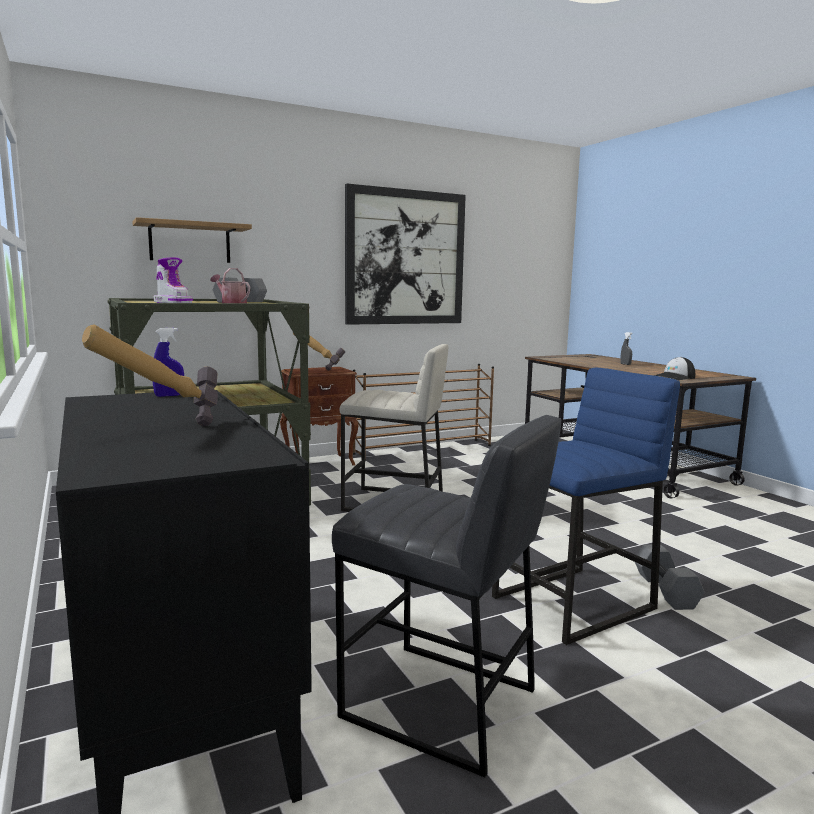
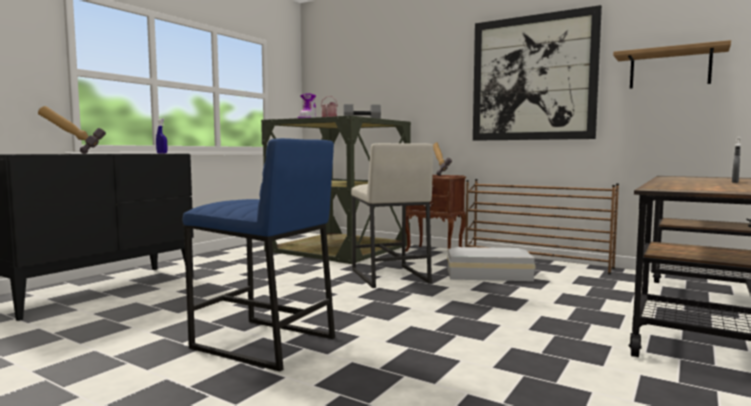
camera: 60 degrees right, 5 degrees down
shelf [132,217,252,263] -> shelf moved to [613,40,731,89]
grey stool [332,415,561,777] -> none
grey dumbbell [635,544,705,610] -> none
cap [654,357,695,380] -> none
none -> white storage box [447,247,536,281]

